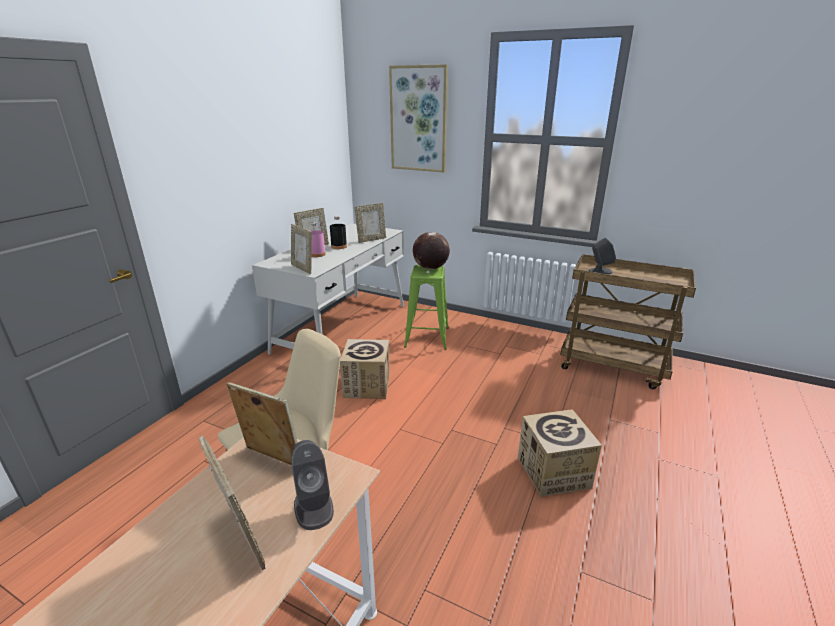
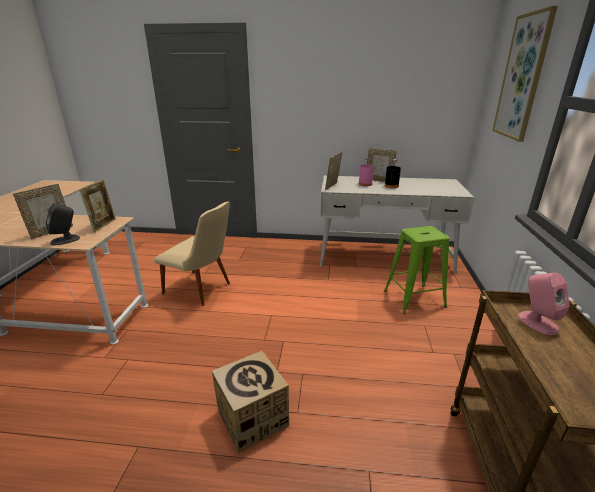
camera: 70 degrees right, 0 degrees up
cardboard box [340,339,389,399] -> none
picture frame [354,203,386,243] -> none
globe [413,232,450,269] -> none
grey speaker [589,238,616,274] -> pink speaker [517,273,569,335]

